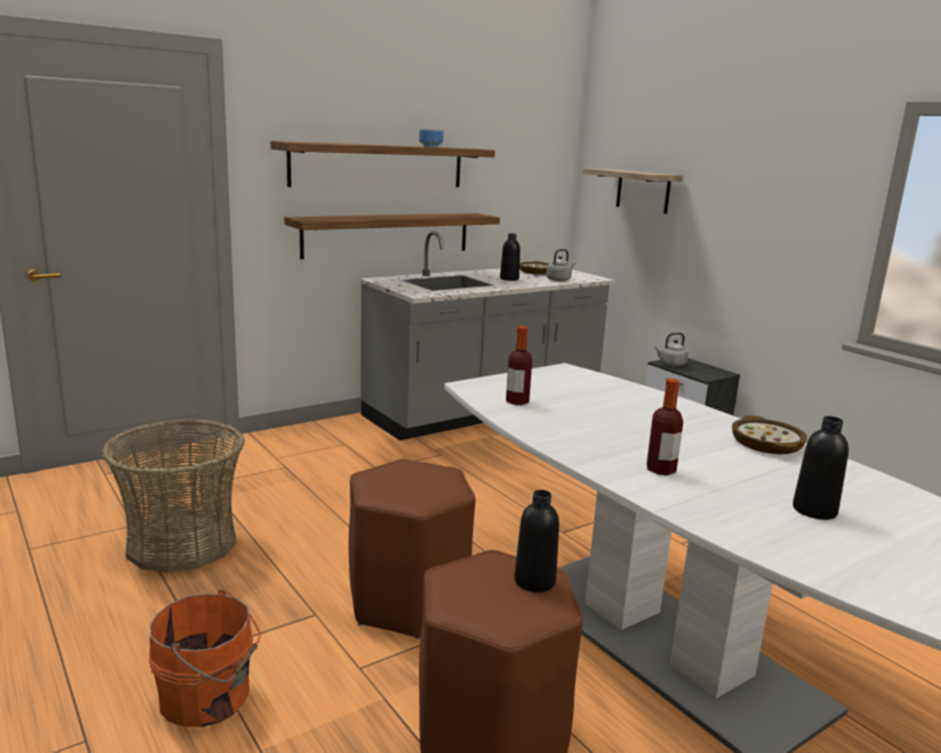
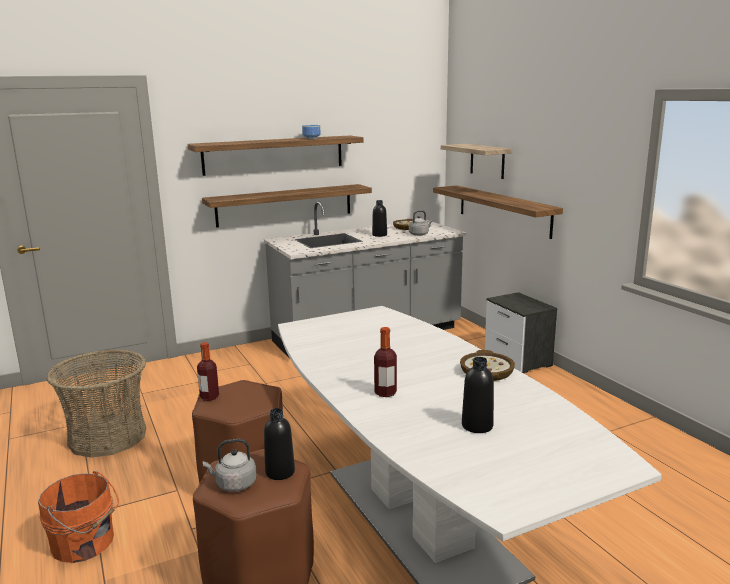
camera: 10 degrees right, 0 degrees up
bottle [506,326,532,405] -> bottle moved to [197,342,219,401]
grey kettle [655,332,688,367] -> grey kettle moved to [203,439,257,492]
none -> shelf [433,185,563,239]

